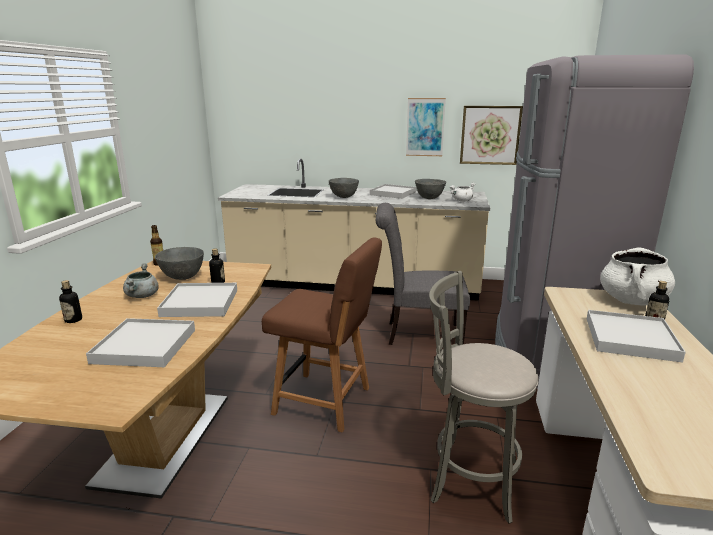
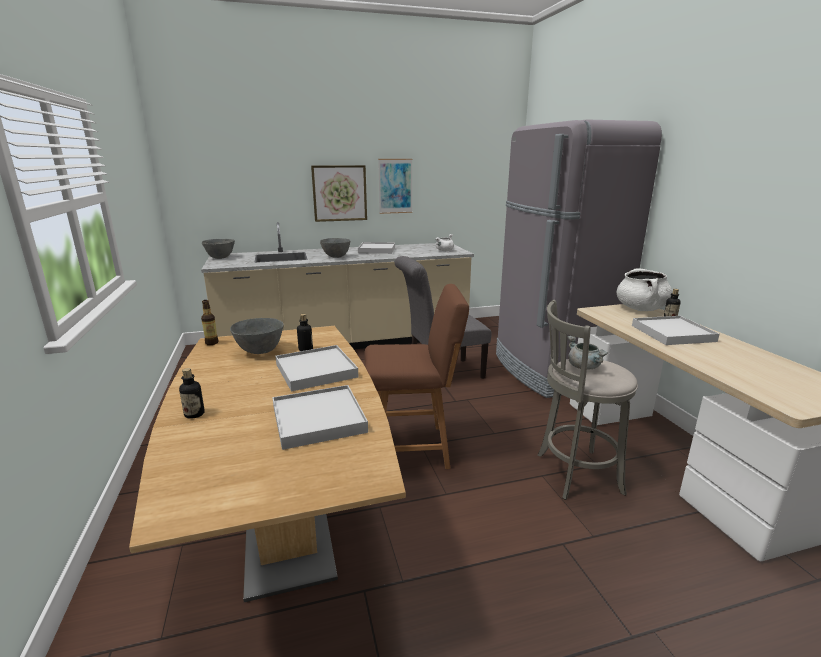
camera: 25 degrees left, 0 degrees up
grey cooking pot [123,263,159,298] -> grey cooking pot moved to [568,336,608,370]
grey bowl [415,179,446,199] -> grey bowl moved to [202,239,235,259]
picture [460,106,523,165] -> picture moved to [311,165,367,222]

